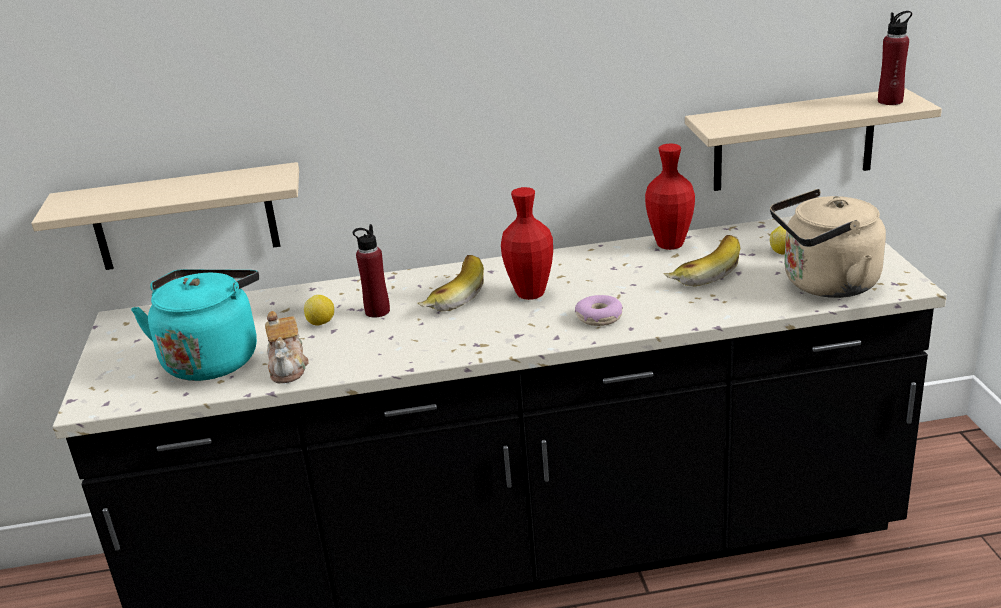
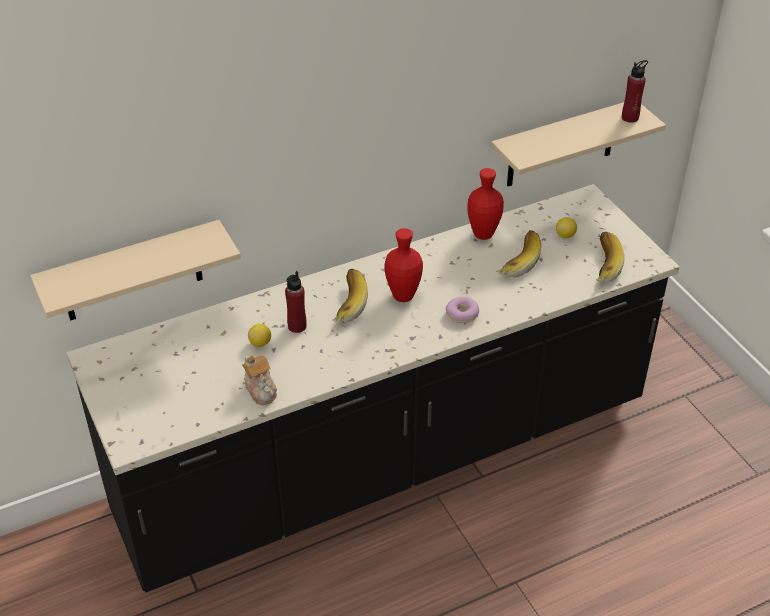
camera: 20 degrees left, 15 degrees up
turquoise kettle [131,269,259,381] -> none
beige kettle [770,189,886,298] -> banana [596,232,624,282]

